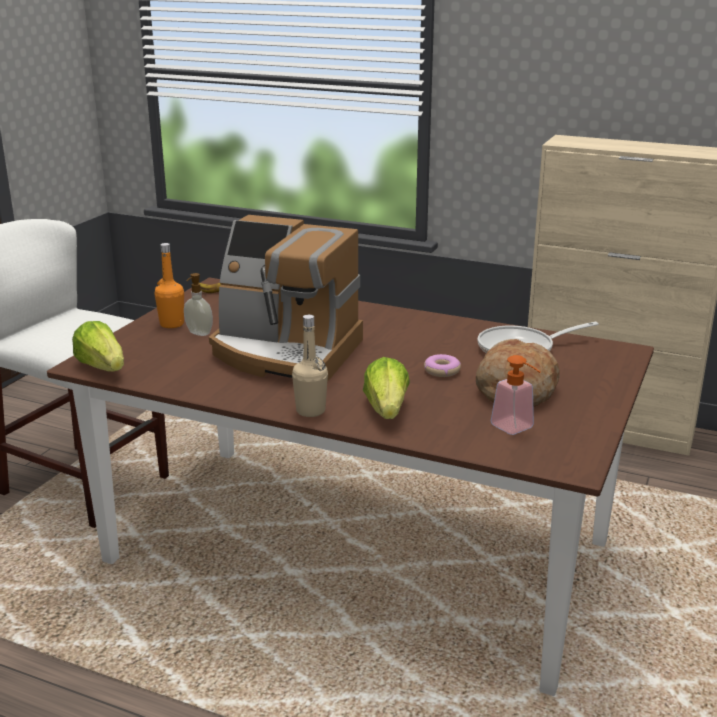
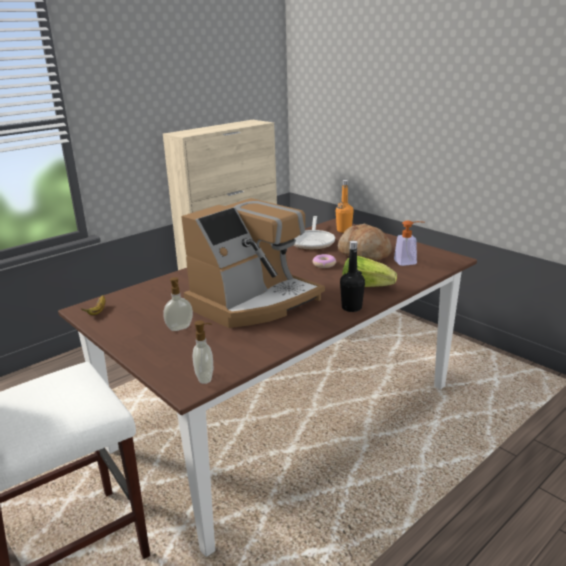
camera: 65 degrees left, 0 degrees up
lettuce [72,321,124,372] -> soap dispenser [193,320,213,384]
orange bottle [154,243,184,328] -> orange bottle moved to [336,180,354,233]
beige bottle [292,315,328,417] -> black bottle [340,241,365,312]

